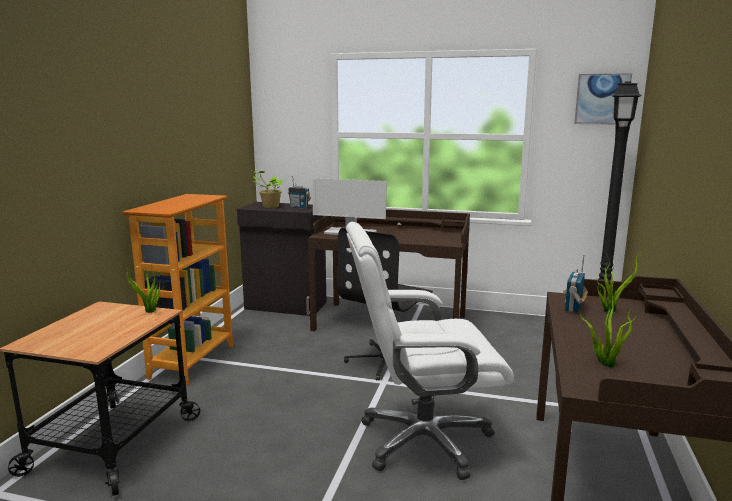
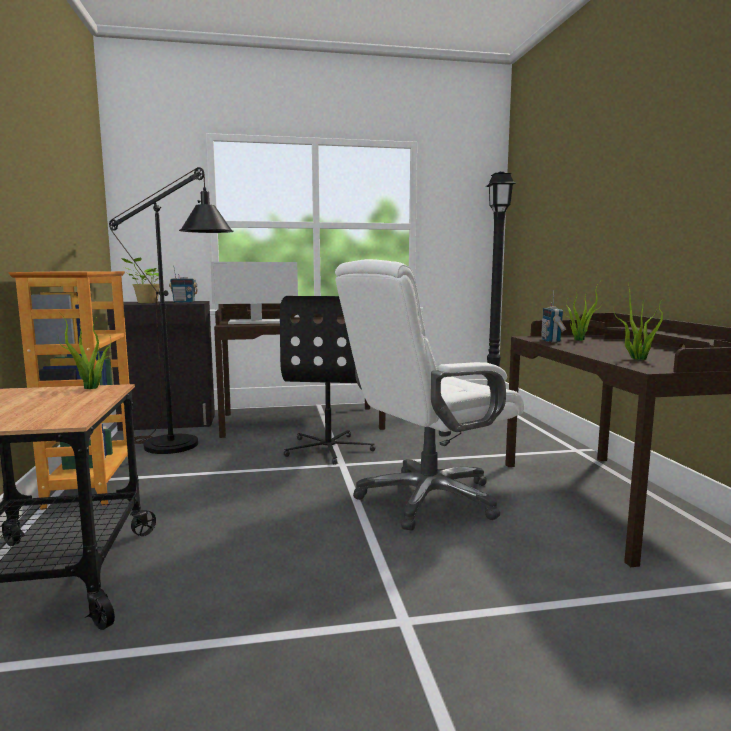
camera: 25 degrees left, 5 degrees down
picture [574,73,632,124] -> none
none -> black floor lamp [109,167,234,454]

